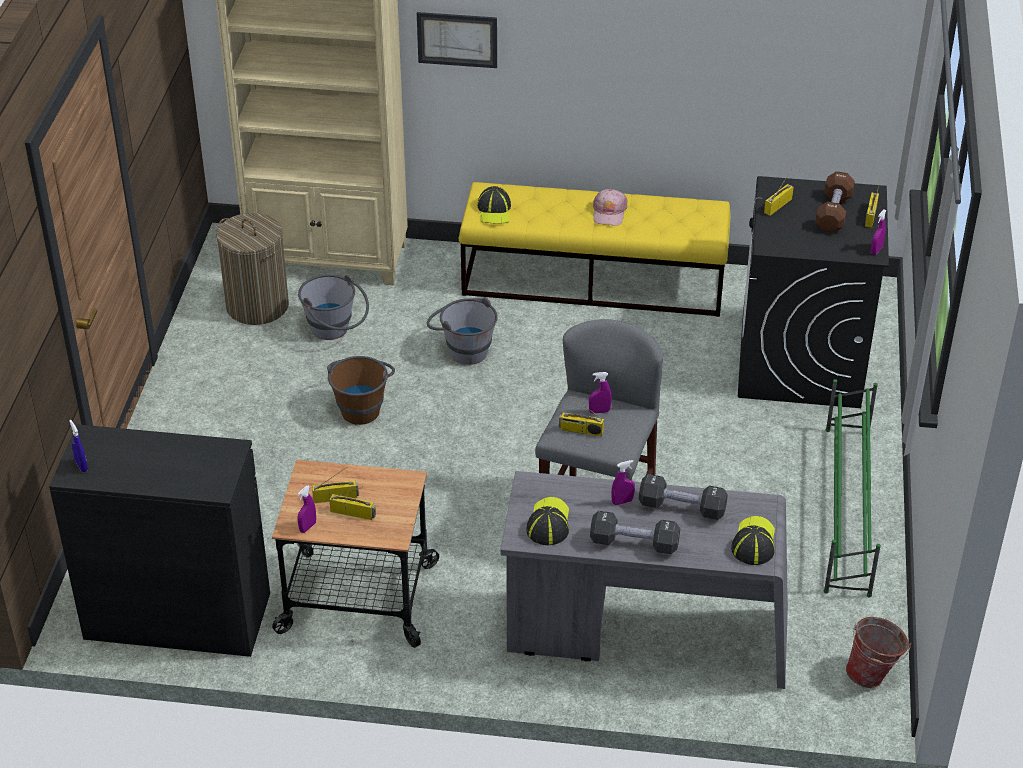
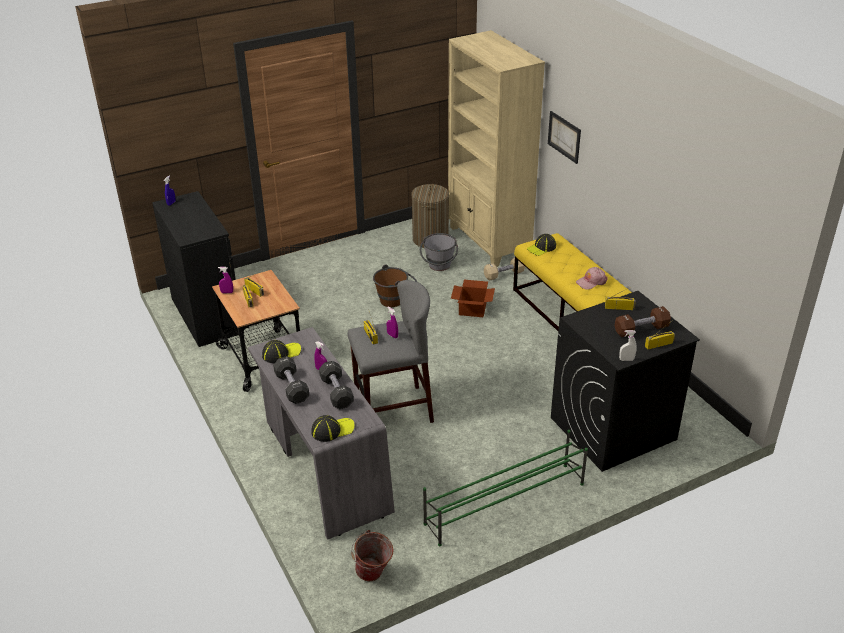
camera: 55 degrees right, 5 degrees down
grey bucket [427,297,498,365] -> cardboard box [451,280,495,317]
purple spray bottle [871,209,887,255] -> white spray bottle [619,330,636,361]
none -> beige dumbbell [484,258,525,281]

